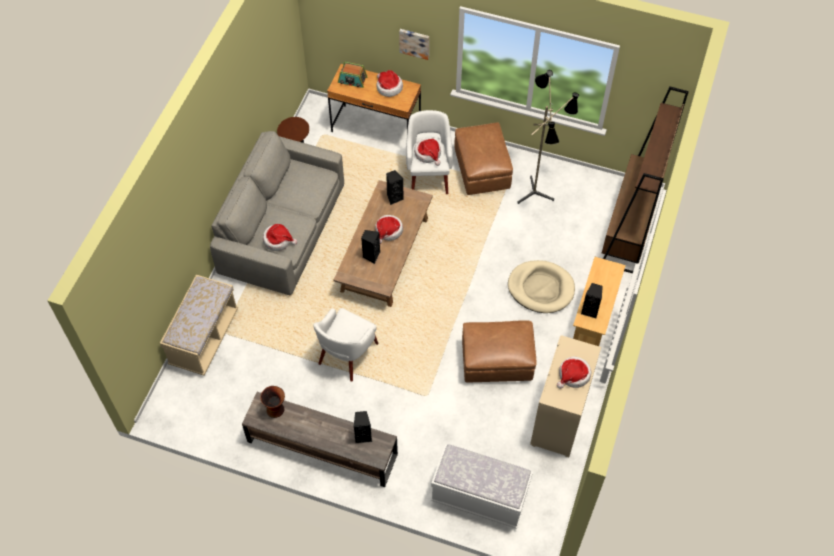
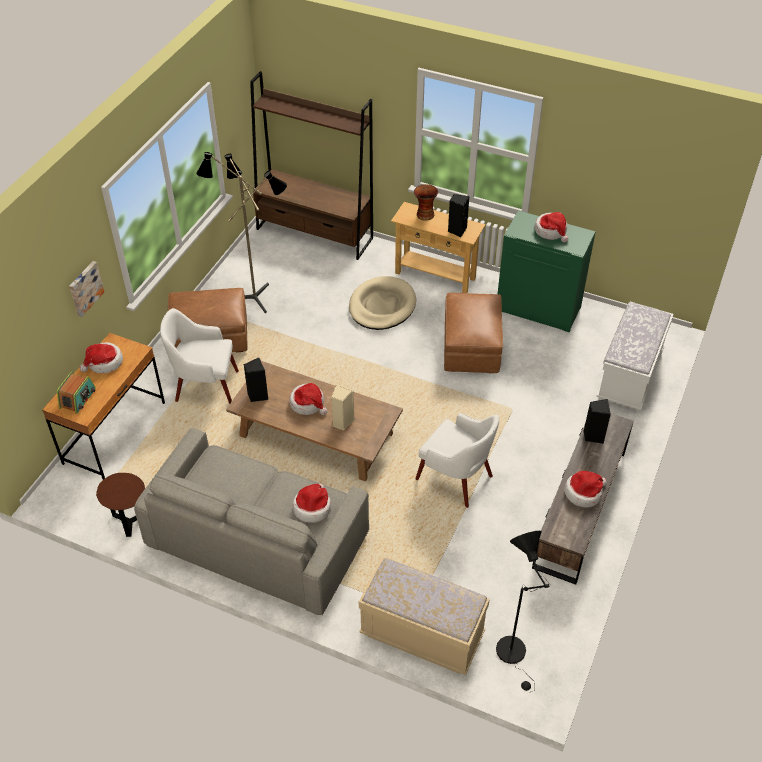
camera: 85 degrees left, 10 degrees down
vase [260,386,285,418] -> vase moved to [414,184,438,221]
black speaker [361,230,380,264] -> beige speaker [331,384,354,430]
hat [414,138,441,166] -> hat moved to [564,471,607,507]
beige cabinet [530,335,601,457] -> green cabinet [498,210,596,332]
none -> black floor lamp [496,531,549,692]

